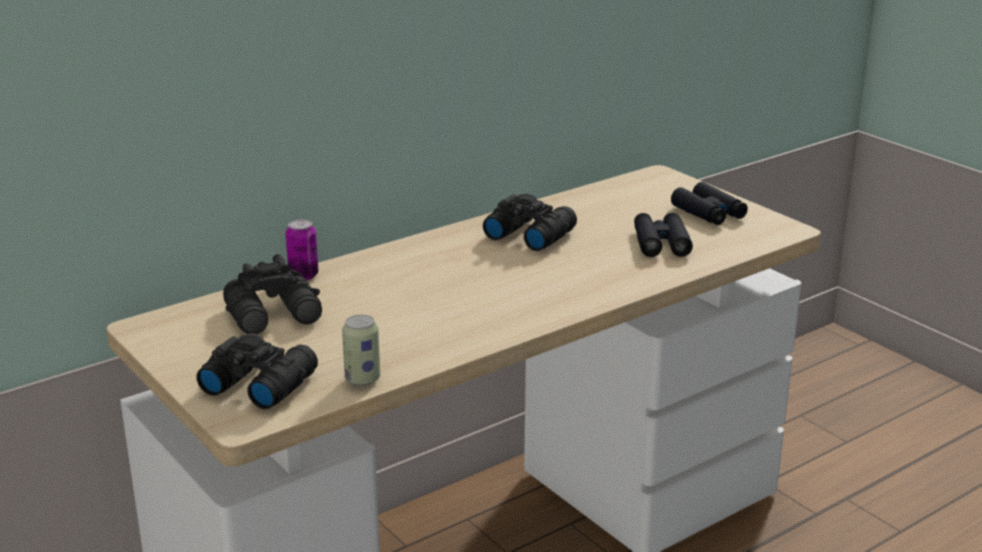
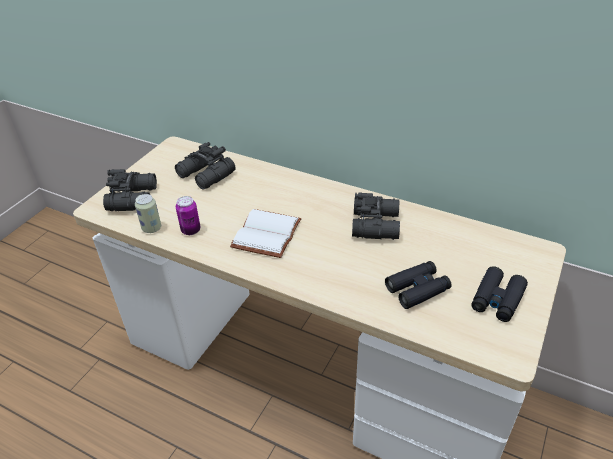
camera: 65 degrees right, 15 degrees up
can [286,219,319,280] -> can moved to [176,196,200,235]
none -> white book [230,209,302,258]

